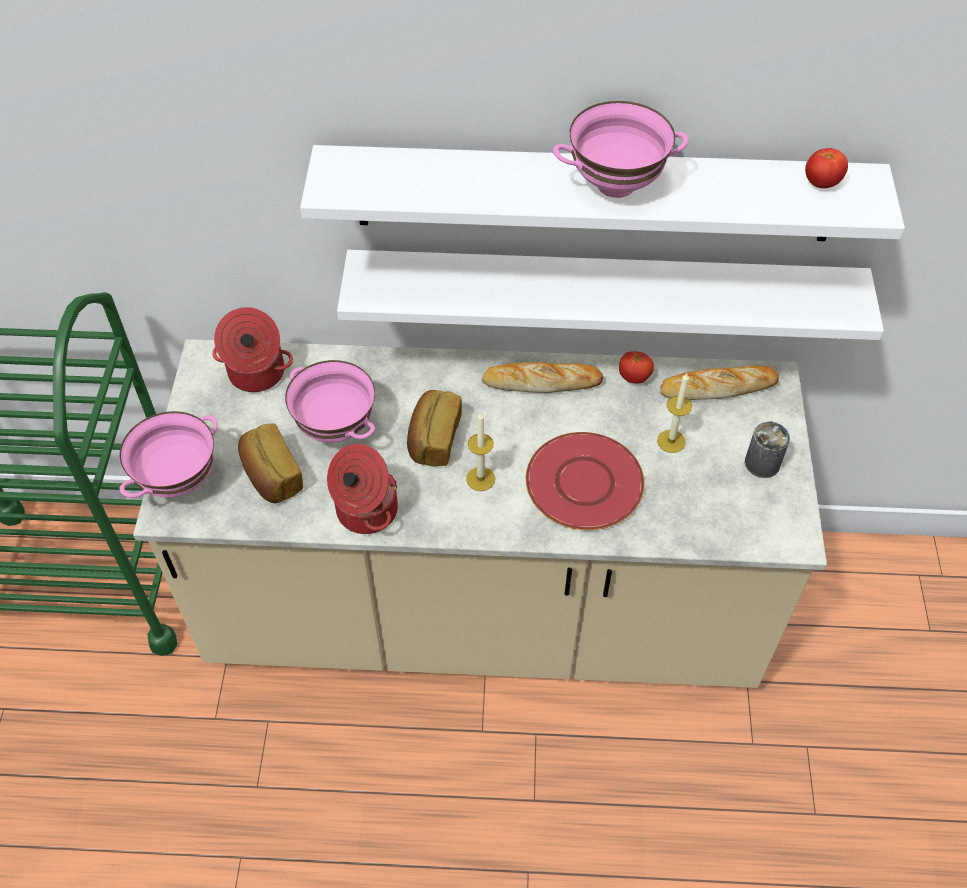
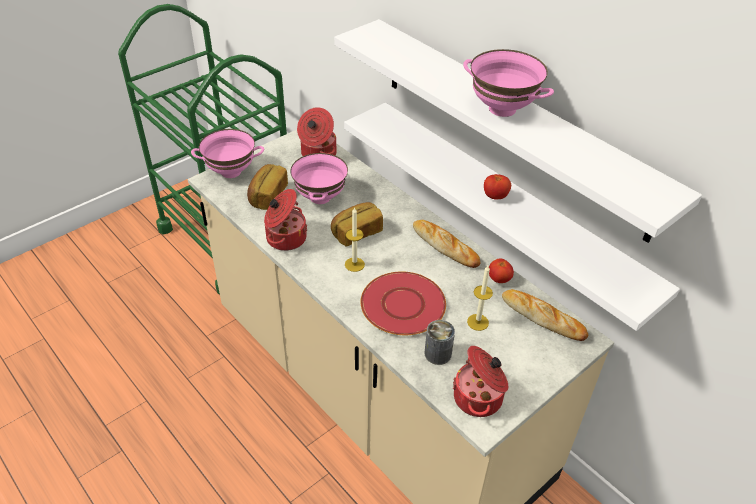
camera: 45 degrees right, 10 degrees down
can [745,422,790,478] -> can moved to [424,320,455,365]
tomato [805,148,848,188] -> tomato moved to [484,174,511,200]
none -> cooking pot [453,346,508,417]

